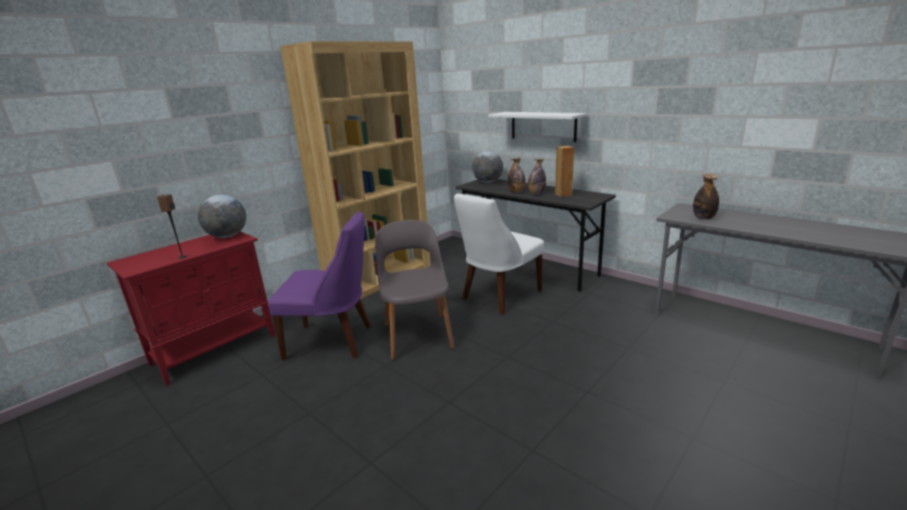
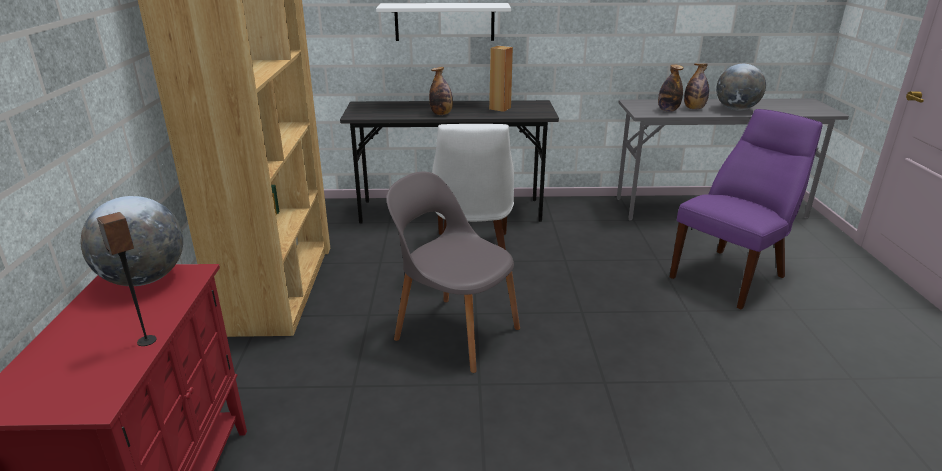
camera: 45 degrees left, 5 degrees up
purple chair [268,212,371,360] -> purple chair moved to [670,109,823,309]
globe [472,151,503,183] -> globe moved to [716,64,766,110]
bottle [528,159,546,194] -> bottle moved to [684,63,709,109]

